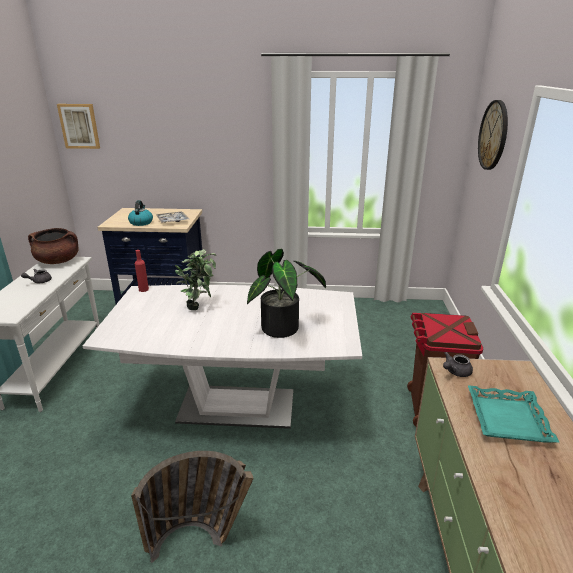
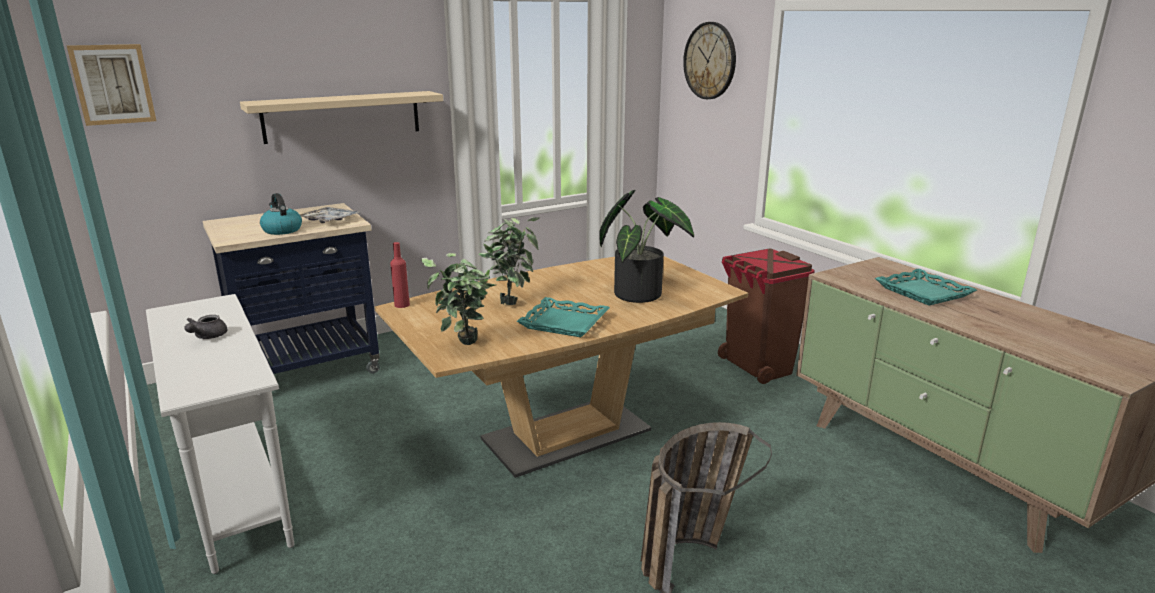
camera: 35 degrees left, 5 degrees down
brown cooking pot [28,228,79,264] -> none
white dining table [83,285,362,429] -> brown dining table [375,256,748,478]
grey teapot [443,352,473,377] -> none
none -> beige shelf [240,91,443,144]
none -> potted plant [420,253,495,345]
none -> turquoise tray [517,297,610,337]

